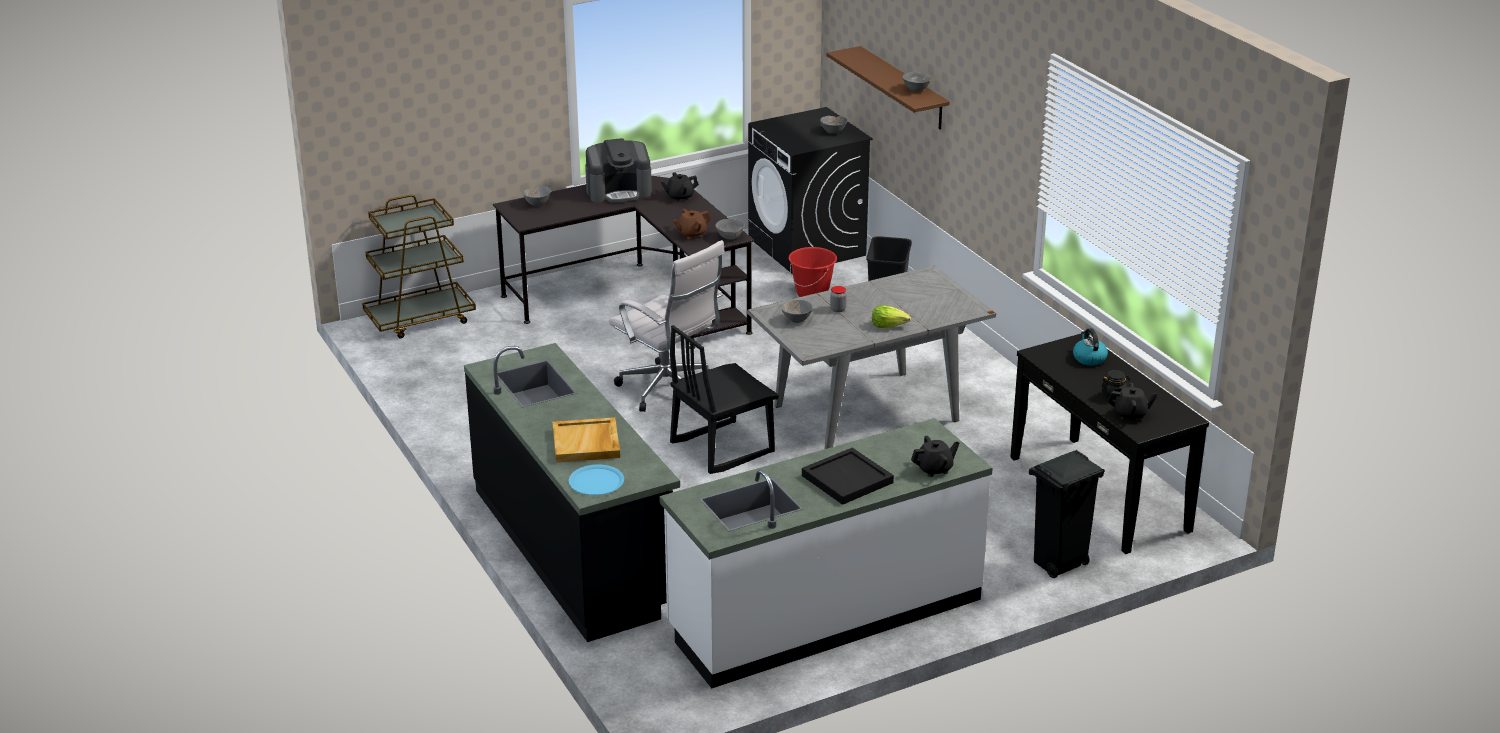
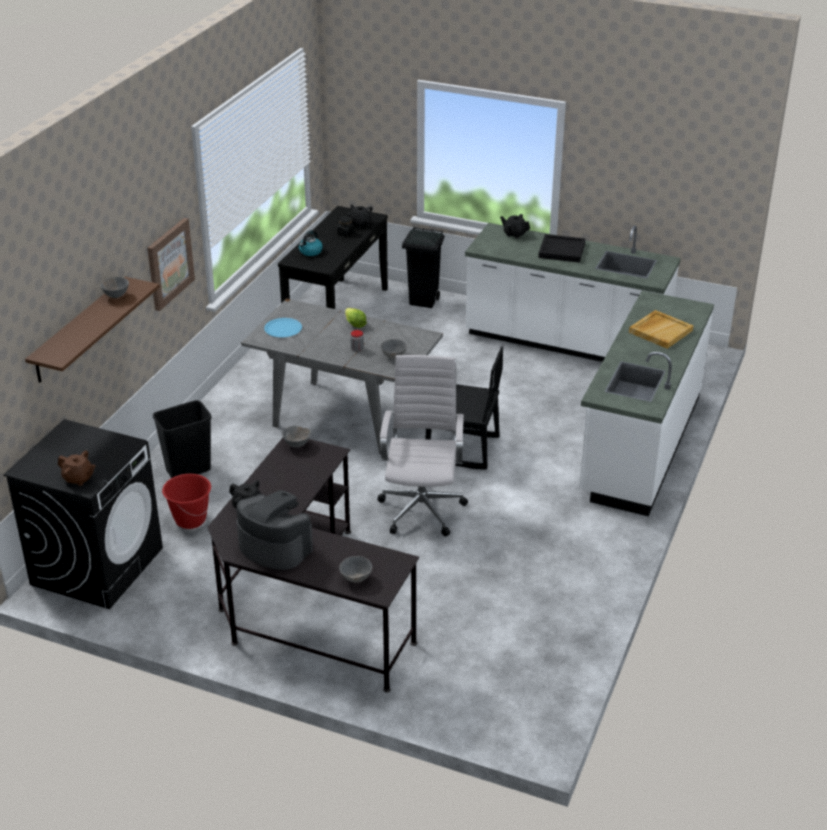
camera: 130 degrees left, 5 degrees up
brown cart [362,195,476,338] -> none
black counter [464,343,680,642] -> white counter [579,291,714,517]
blue plate [569,465,624,495] -> blue plate moved to [264,318,302,337]
brown teapot [673,209,711,239] -> brown teapot moved to [58,451,96,486]
grey bowl [820,116,848,134] -> none
none -> picture [147,218,195,311]

